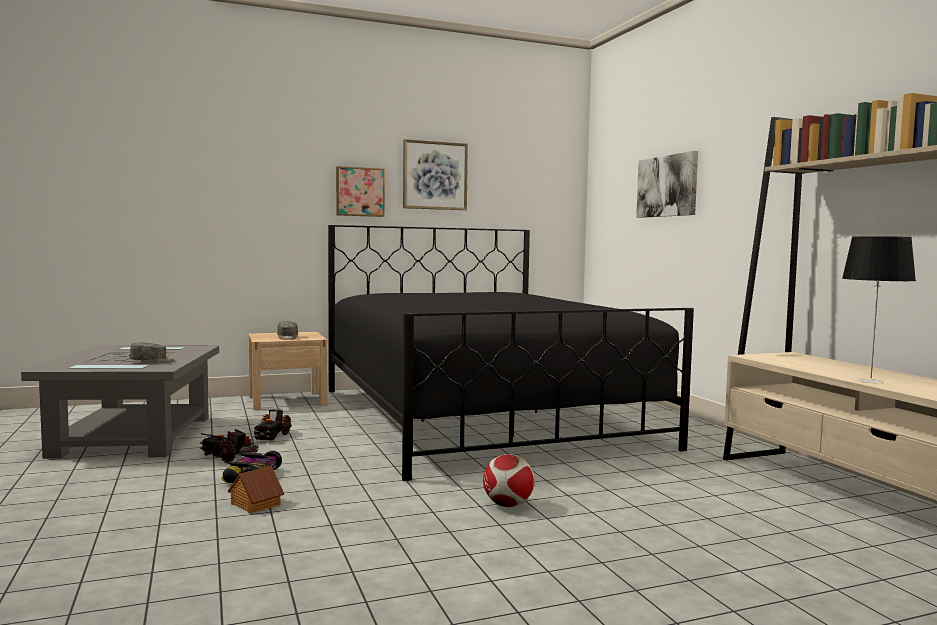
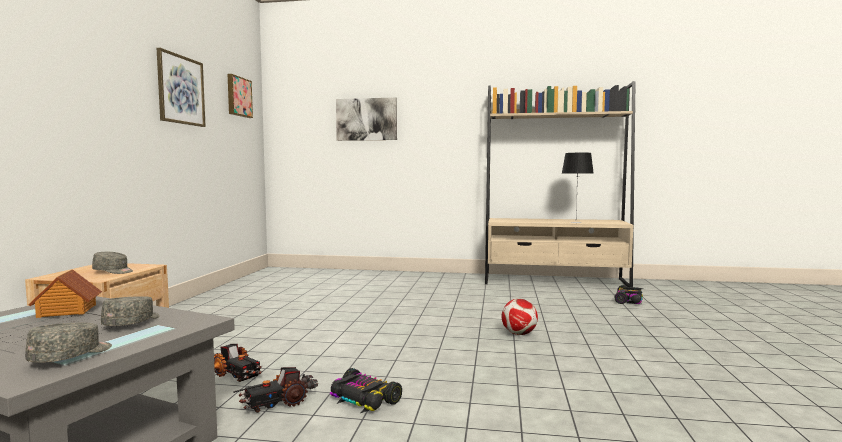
camera: 60 degrees left, 0 degrees up
toy house [228,466,284,514] -> toy house moved to [28,269,102,318]
black bed [328,225,694,481] -> none
picture [336,166,385,217] -> picture moved to [228,74,253,118]
none -> grey cap [25,323,112,363]
none -> toy car [615,285,643,304]

